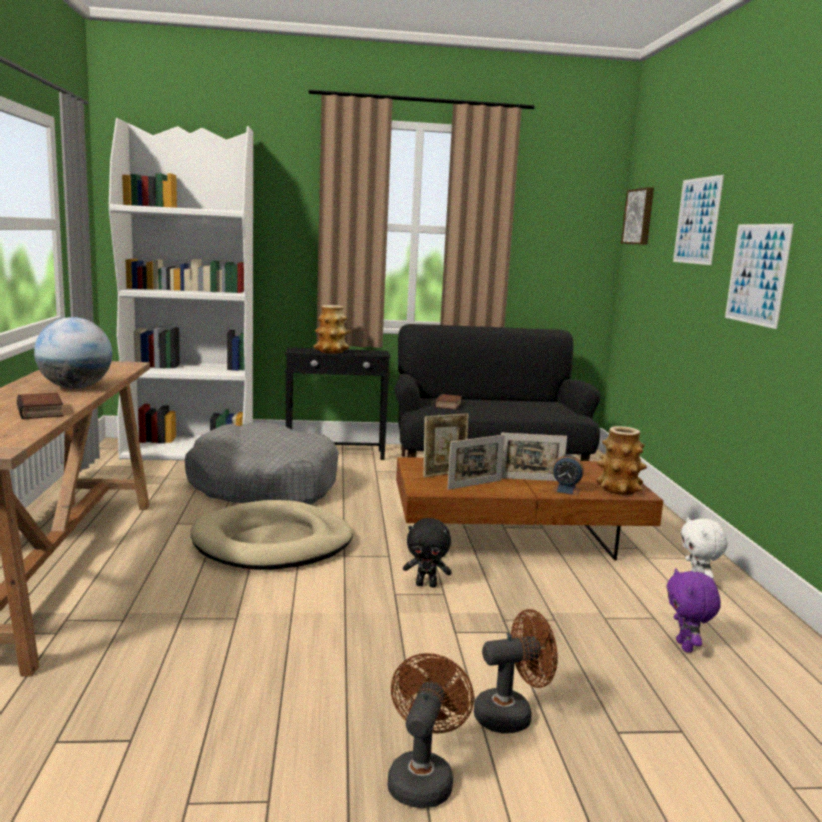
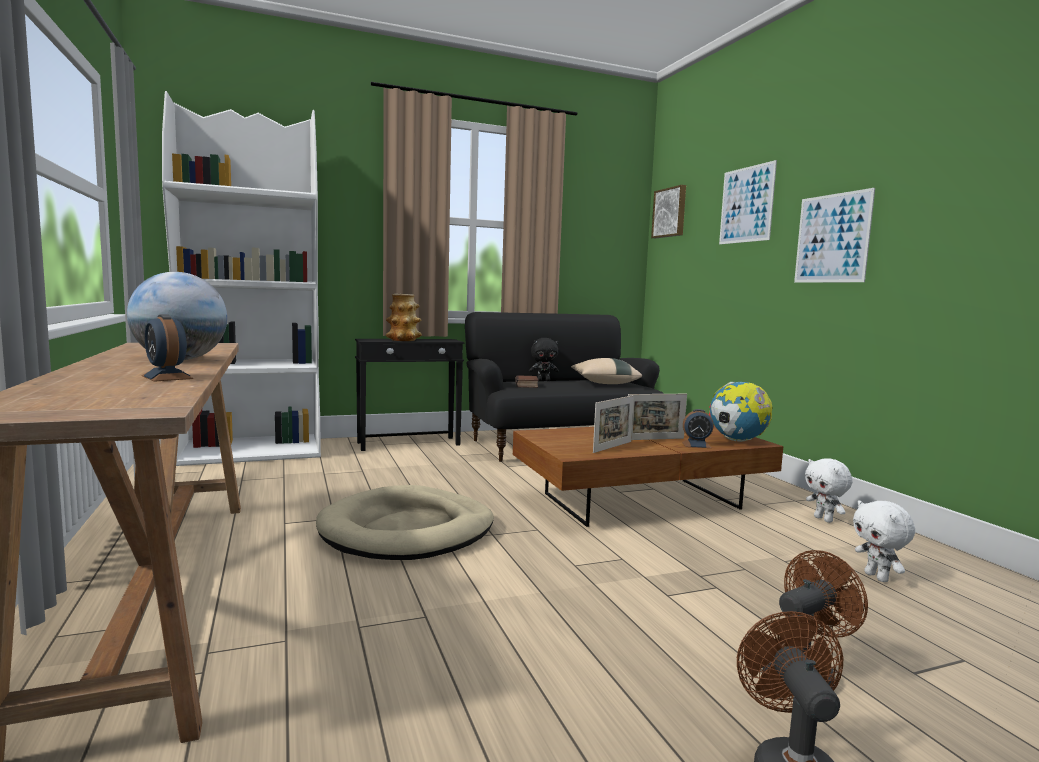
camera: 15 degrees left, 5 degrees down
book [17,393,64,419] -> alarm clock [141,314,193,382]
grey dog bed [185,422,339,505] -> none
black plush toy [403,518,452,588] -> black plush toy moved to [529,338,559,381]
picture frame [423,414,469,477] -> none
vase [596,426,647,495] -> globe [709,382,772,442]
purple plush toy [666,568,721,653] -> white plush toy [853,500,915,582]
none -> beige pillow [571,358,642,384]

